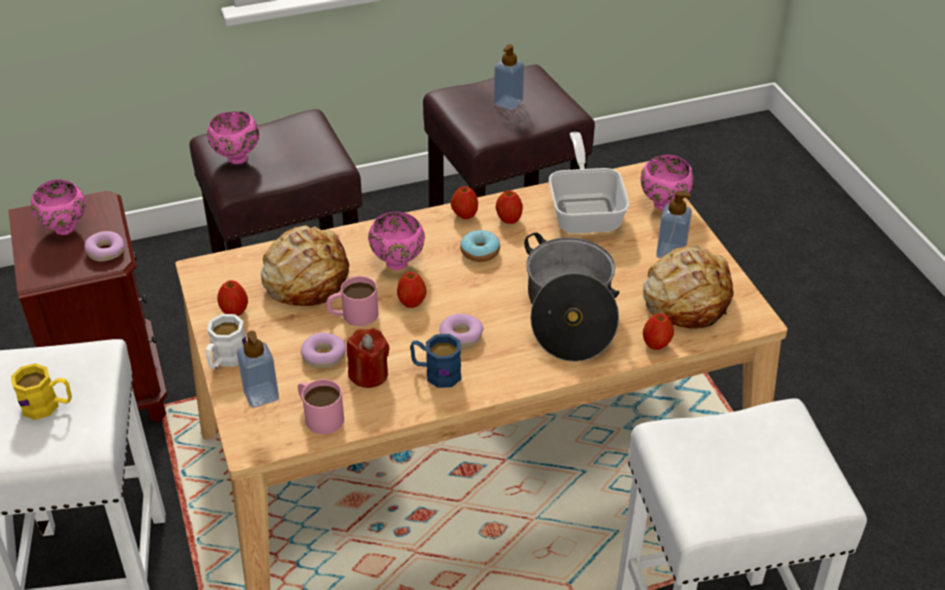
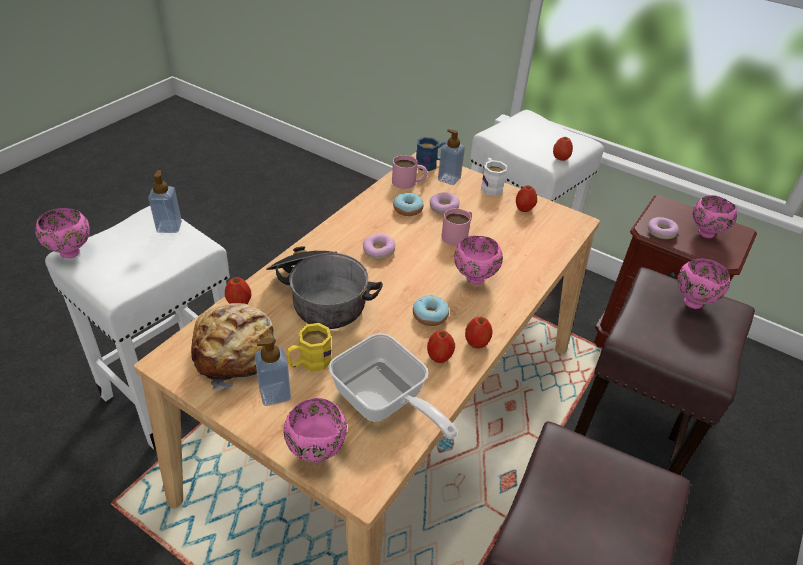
camera: 140 degrees right, 0 degrees up
yellow mug [11,363,72,420] -> yellow mug moved to [286,323,331,372]
bread [261,225,349,306] -> none
red candle [347,328,390,388] -> donut [393,193,424,216]
apple [397,272,426,308] -> apple moved to [553,137,573,161]
blue mug [410,334,461,388] -> blue mug moved to [416,137,447,171]
soap dispenser [494,44,524,110] -> soap dispenser moved to [148,170,182,233]
none -> pink bowl [35,208,90,258]

